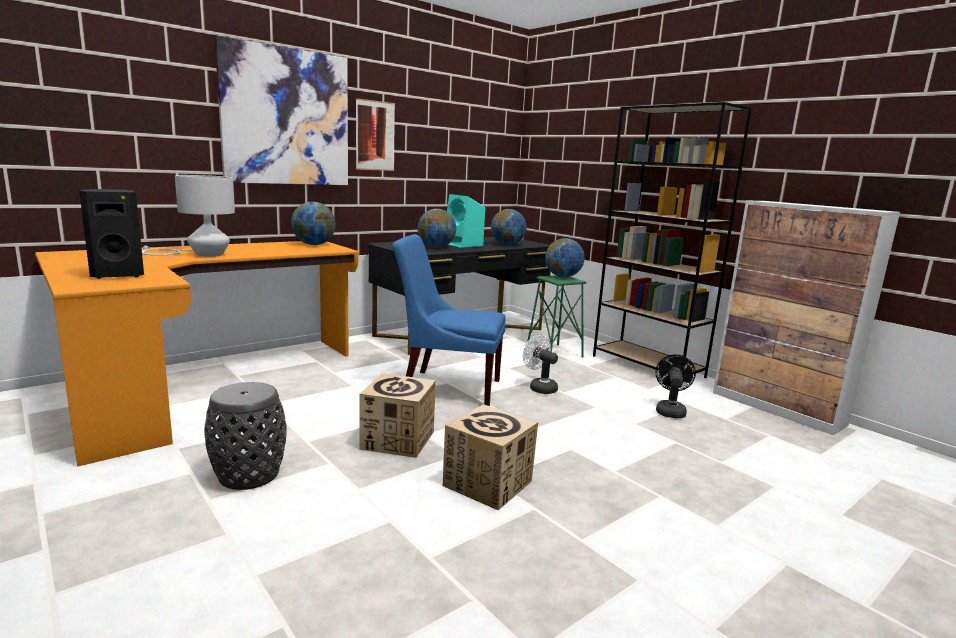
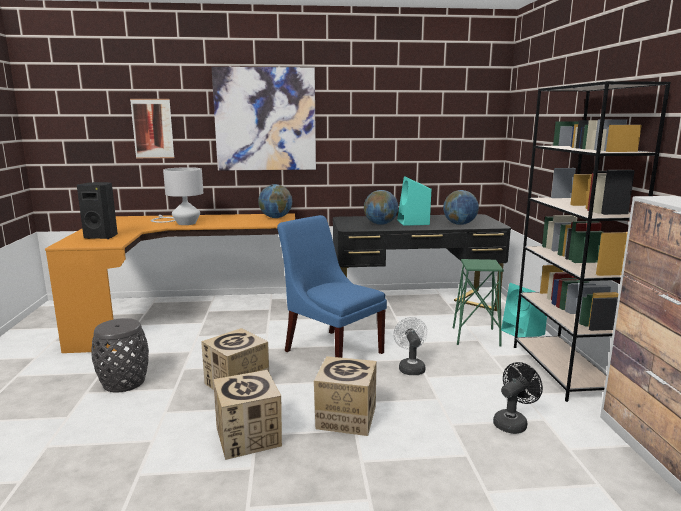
camera: 35 degrees right, 0 degrees up
picture [356,98,395,171] -> picture moved to [130,99,174,158]
globe [545,238,585,277] -> none
none -> cardboard box [314,356,377,436]
none -> turquoise speaker [501,283,547,337]

